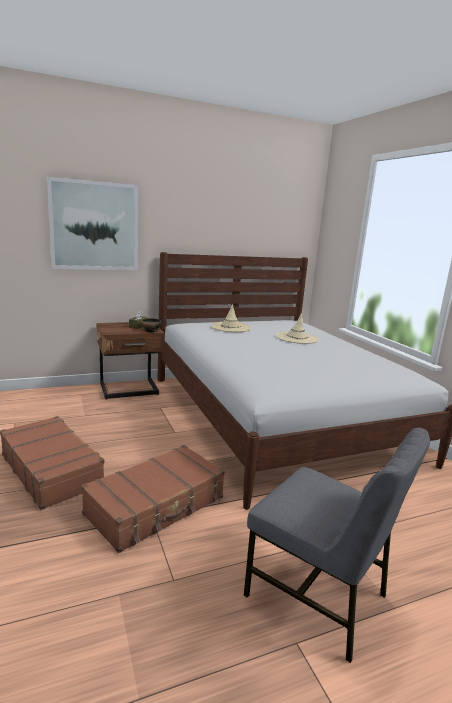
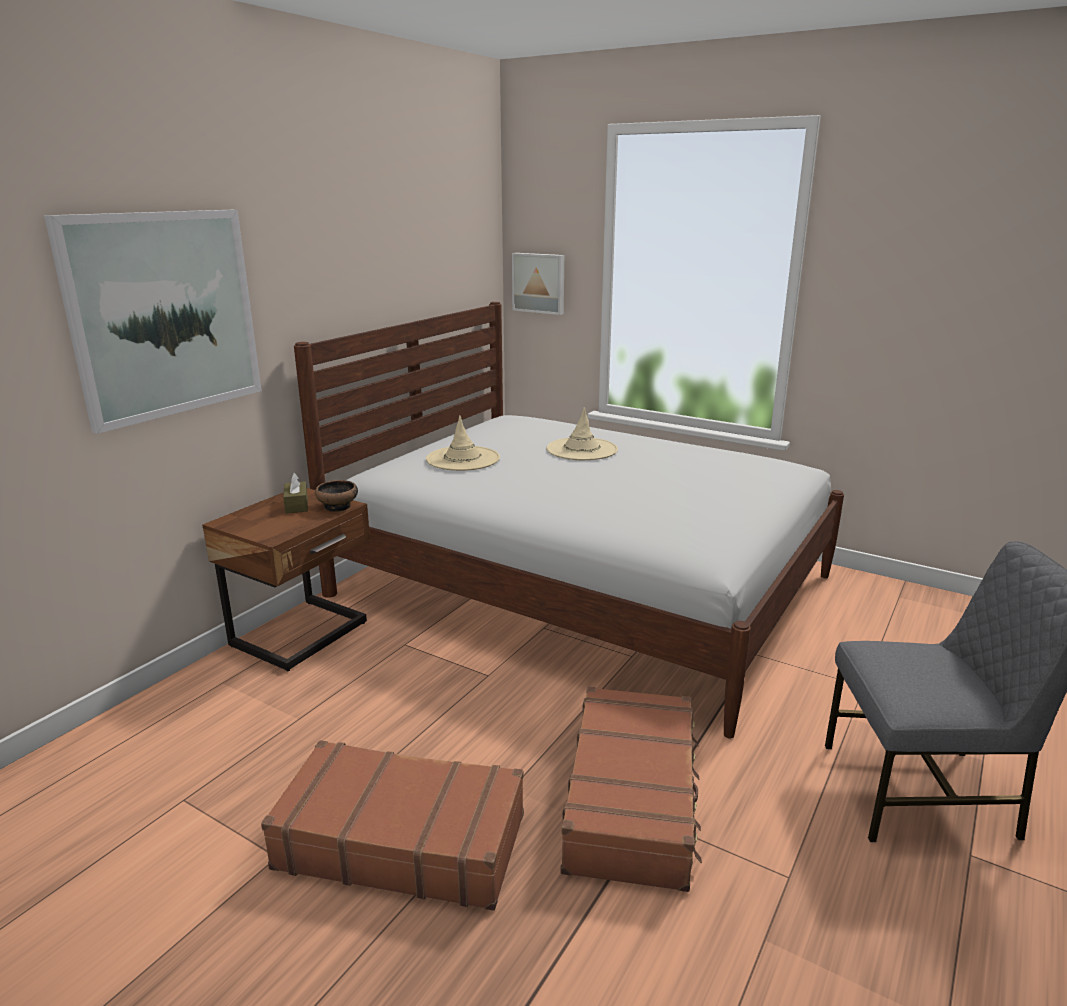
camera: 35 degrees left, 5 degrees up
none -> picture [512,253,564,315]

